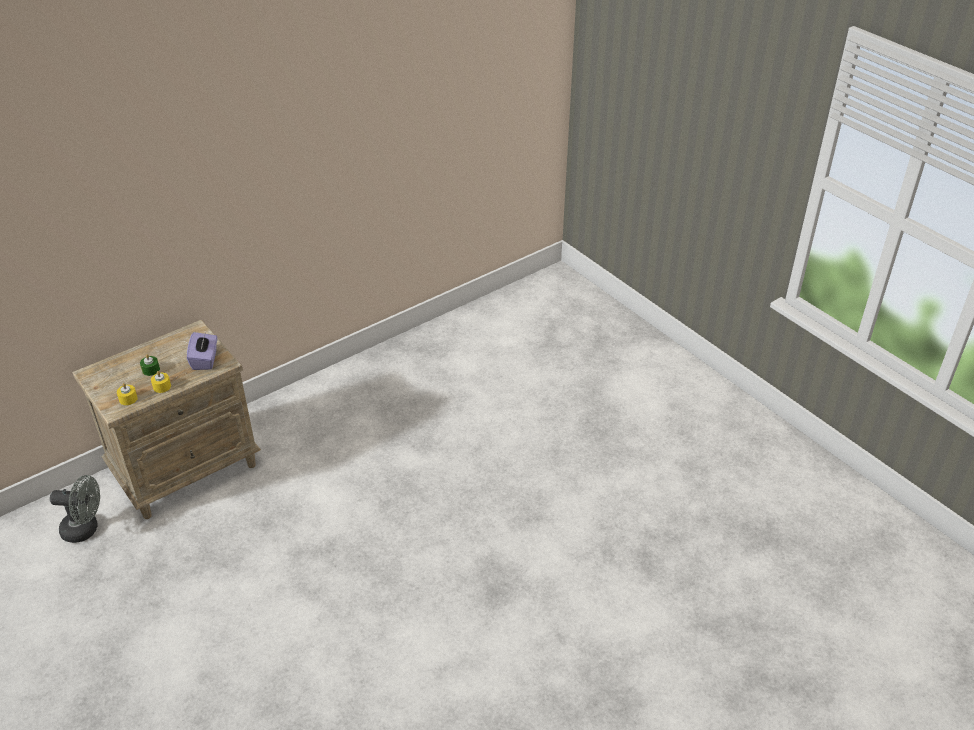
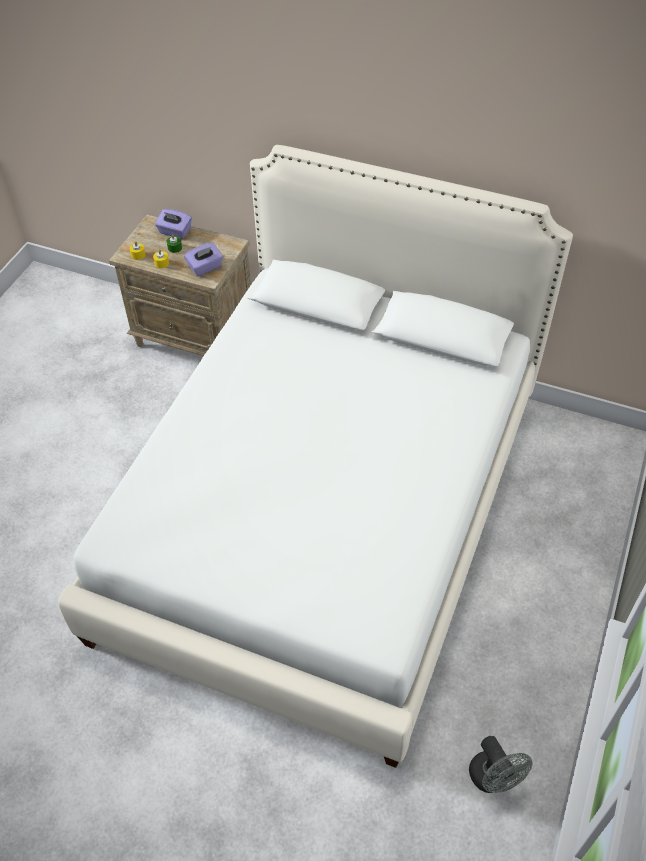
camera: 60 degrees right, 10 degrees up
grey fan [50,475,100,543] -> grey fan moved to [469,736,532,793]
none -> white bed [58,145,573,768]
none -> purple tissue box [155,209,192,239]

